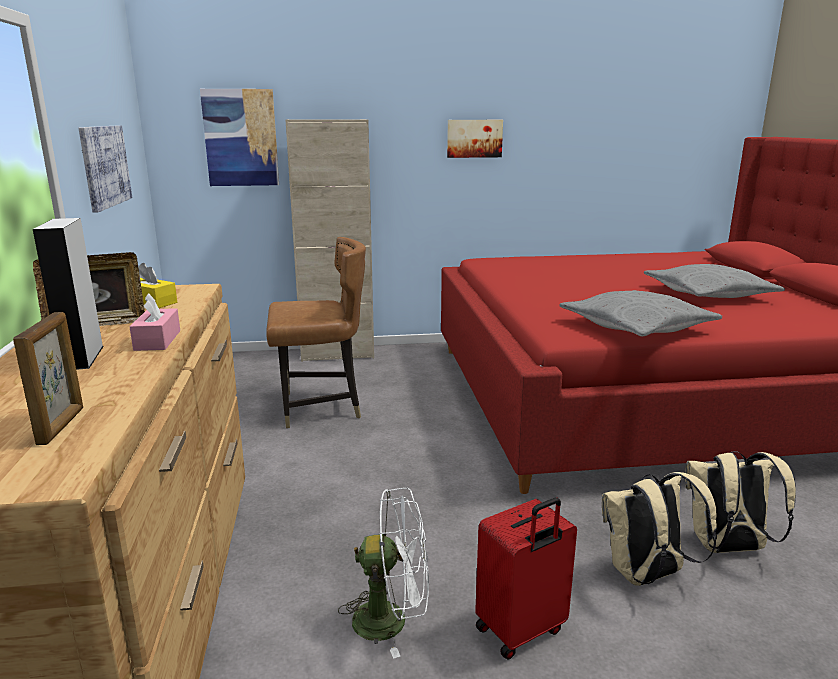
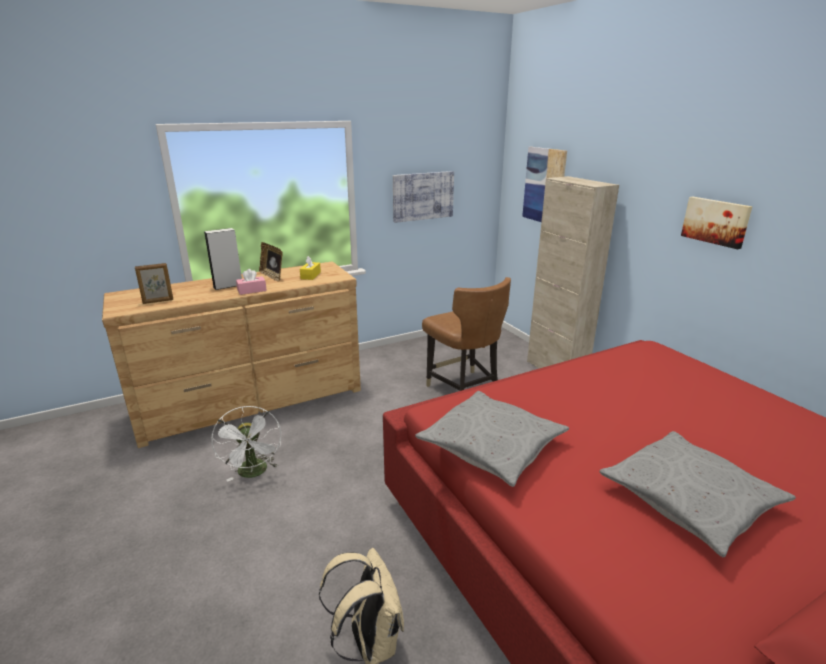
camera: 70 degrees right, 5 degrees up
red suitcase [475,498,577,660] -> none
beige backpack [602,472,717,586] -> none

